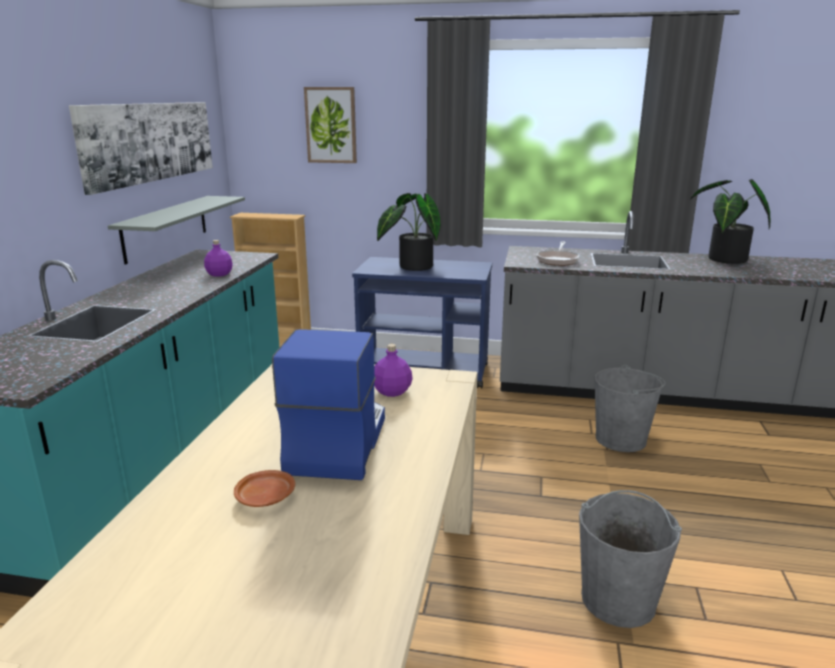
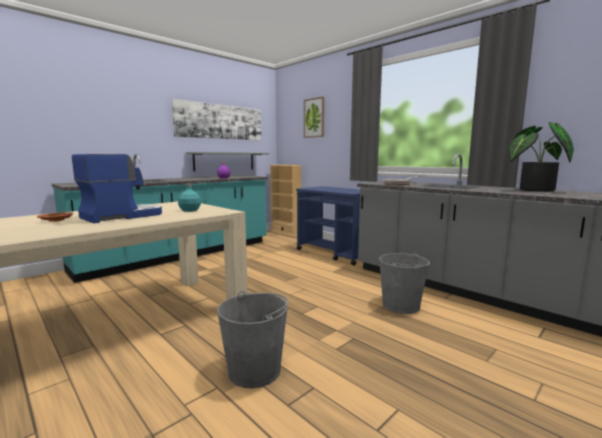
camera: 35 degrees right, 10 degrees down
purple bottle [374,344,413,397] -> turquoise bottle [178,183,201,212]
potted plant [377,193,441,271] -> none

